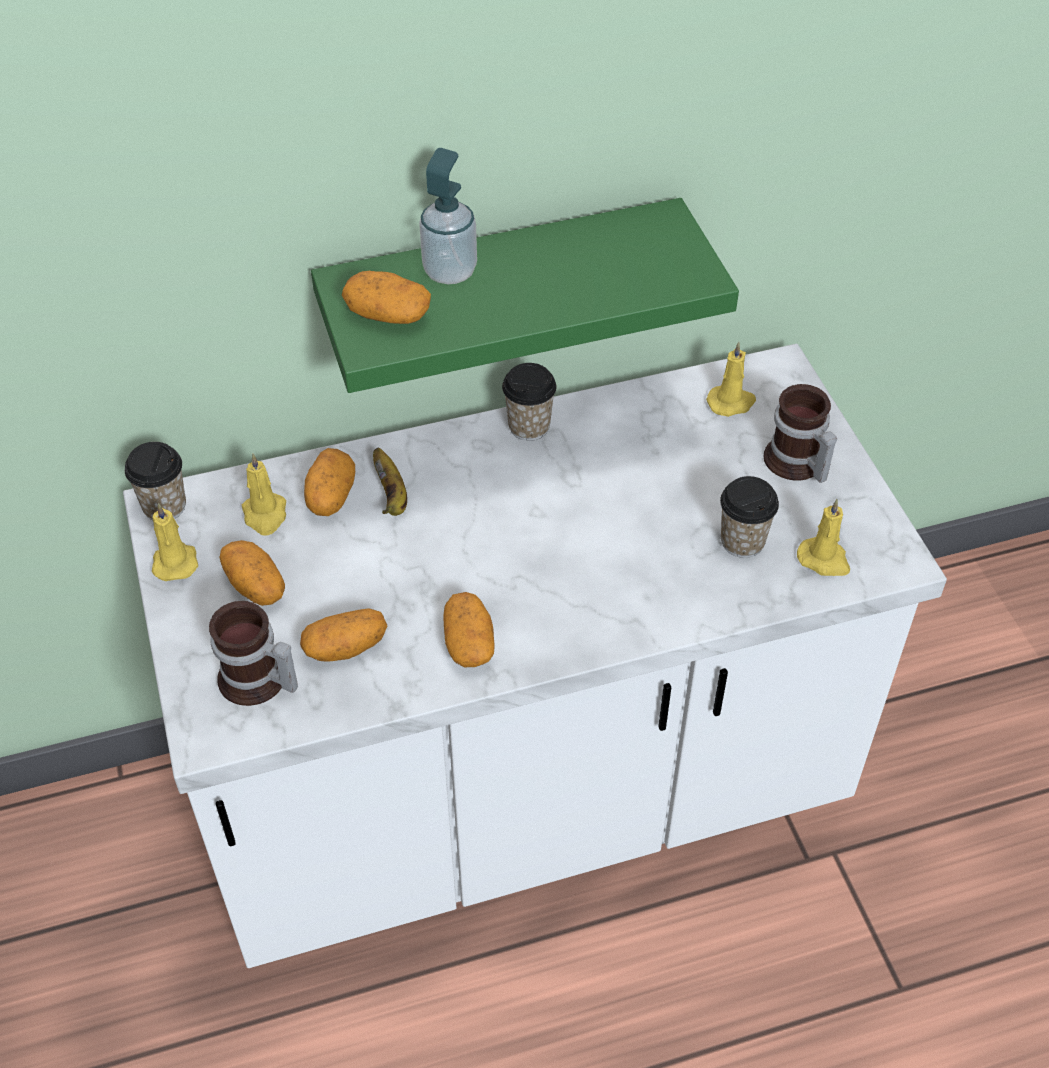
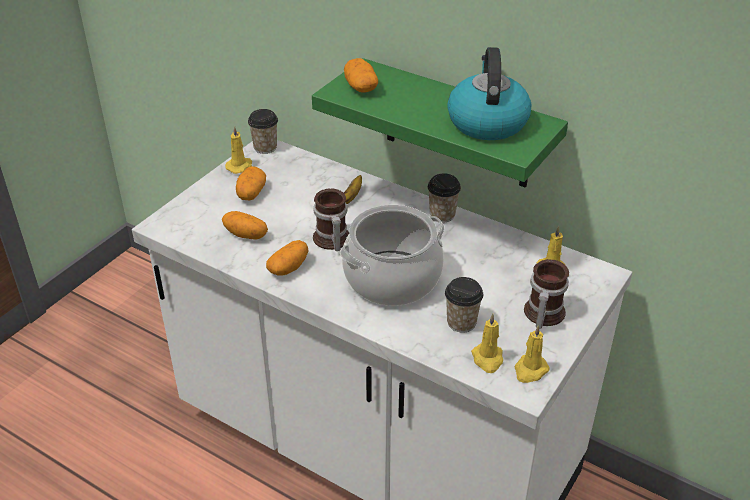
camera: 50 degrees right, 10 degrees down
mug [209,601,298,706] -> mug moved to [313,188,349,251]
yellow candle [242,453,286,536] -> yellow candle moved to [514,325,549,383]
potato [304,448,355,516] -> none
soap dispenser [419,148,477,284] -> none
none -> cooking pot [340,205,445,306]
none -> kettle [447,47,531,140]

